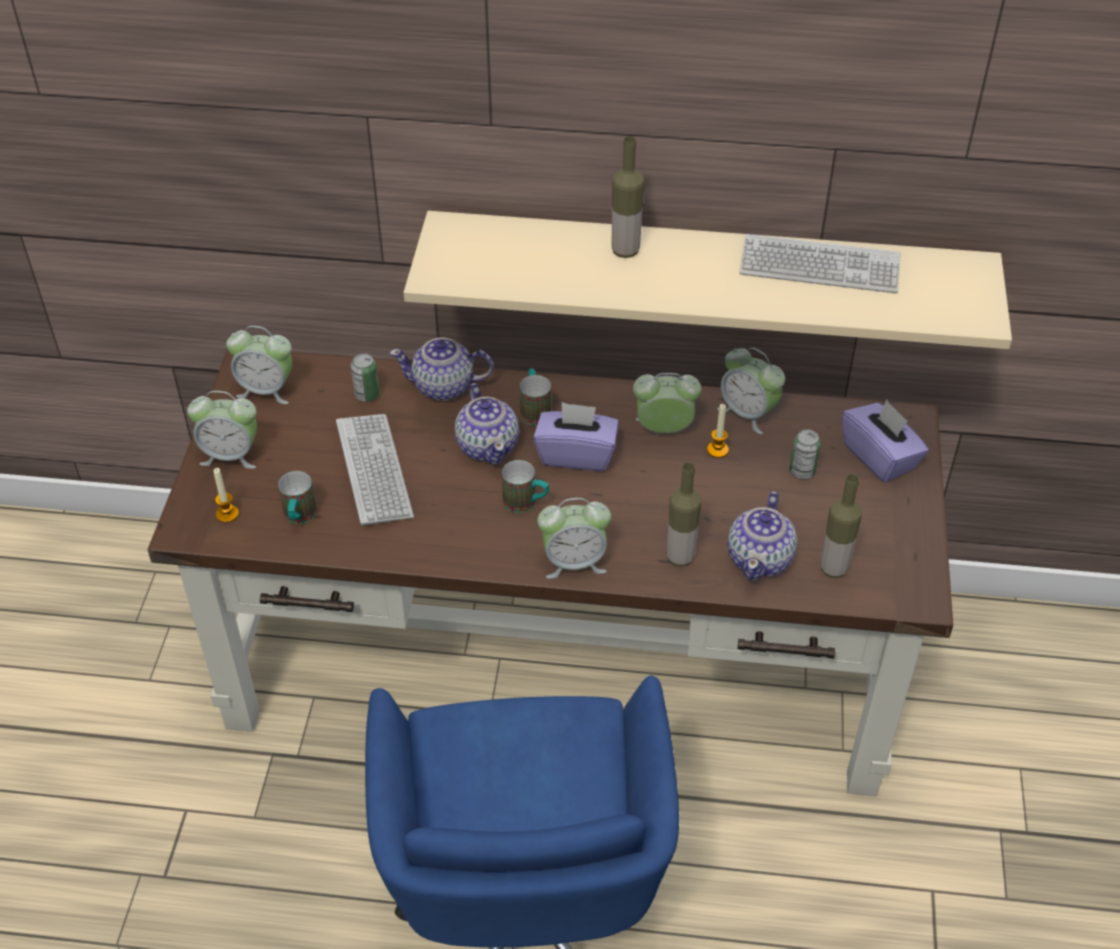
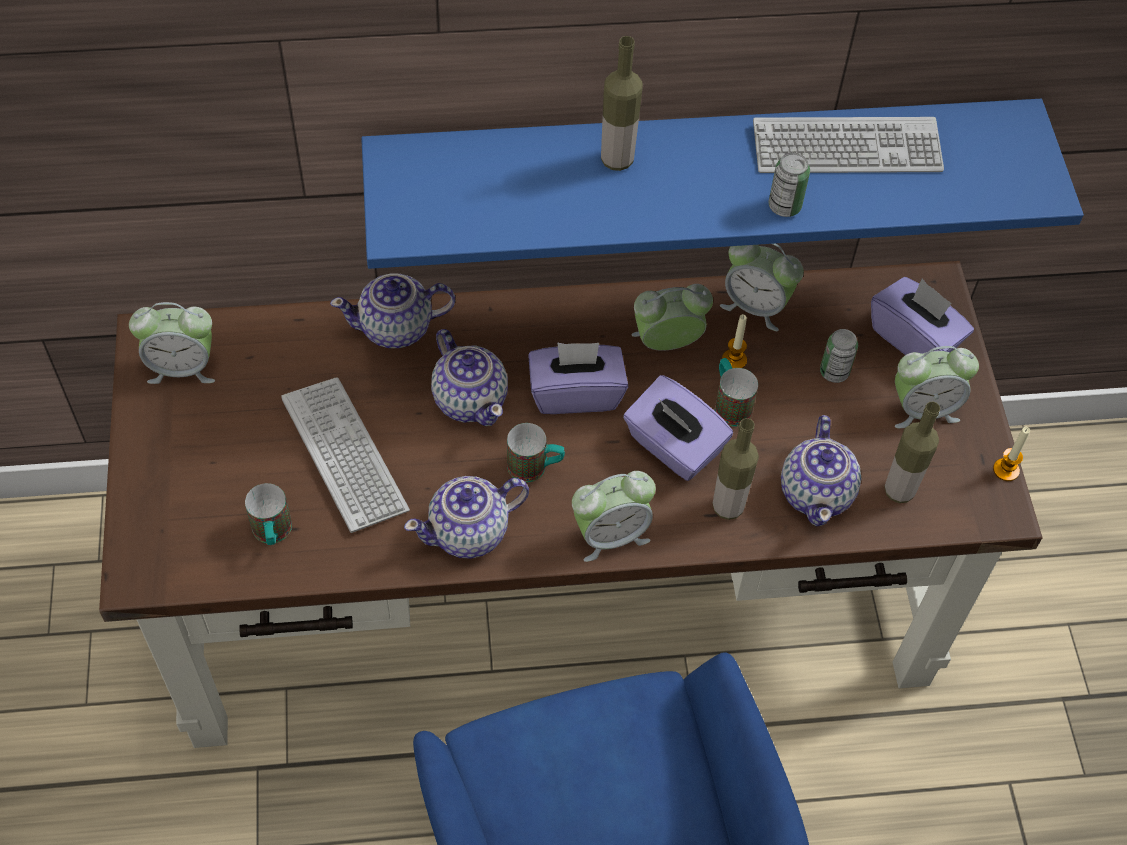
camera: 15 degrees left, 10 degrees up
alarm clock [187,391,257,469] -> alarm clock moved to [895,346,979,428]
candle [214,468,239,523] -> candle moved to [993,427,1030,481]
can [351,353,379,402] -> can moved to [769,153,810,217]
beige shelf [404,211,1012,349] -> blue shelf [361,99,1084,269]
mug [520,369,551,426] -> mug moved to [715,358,758,426]
none -> teapot [404,476,529,559]
none -> purple tissue box [623,375,733,481]

